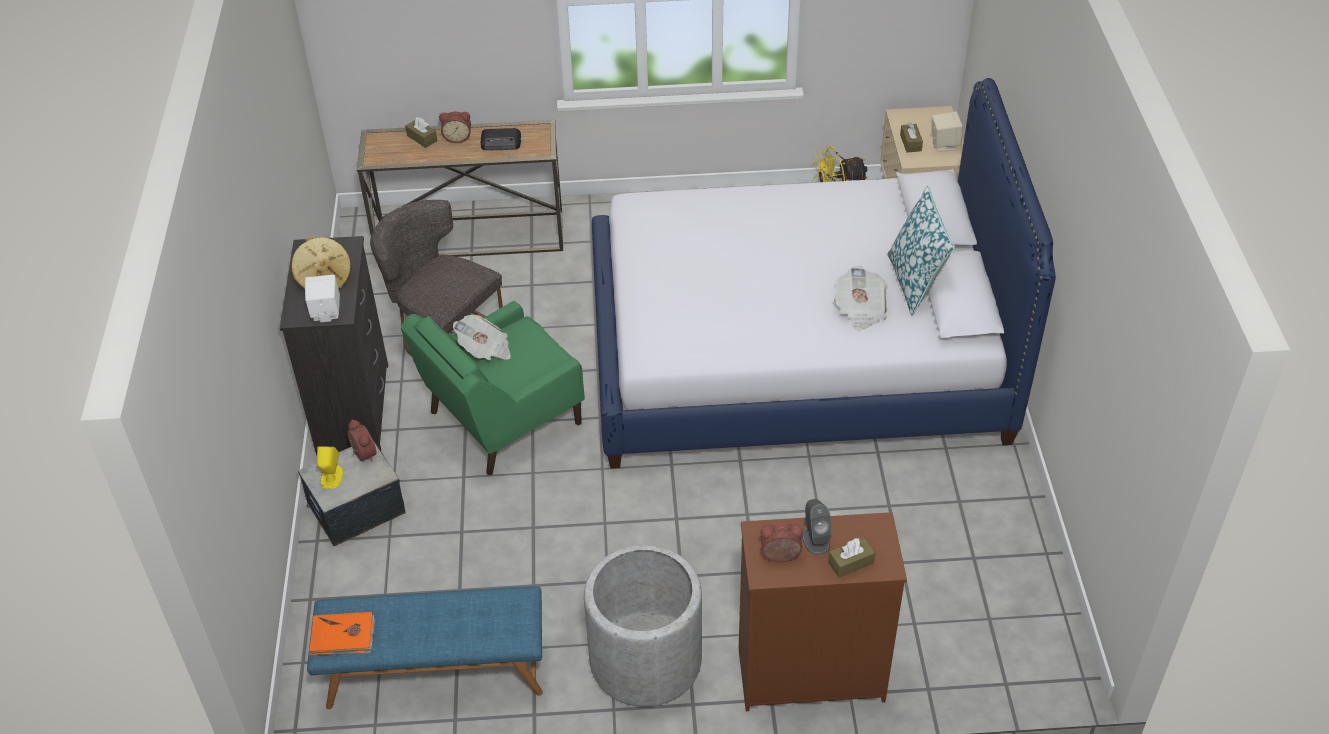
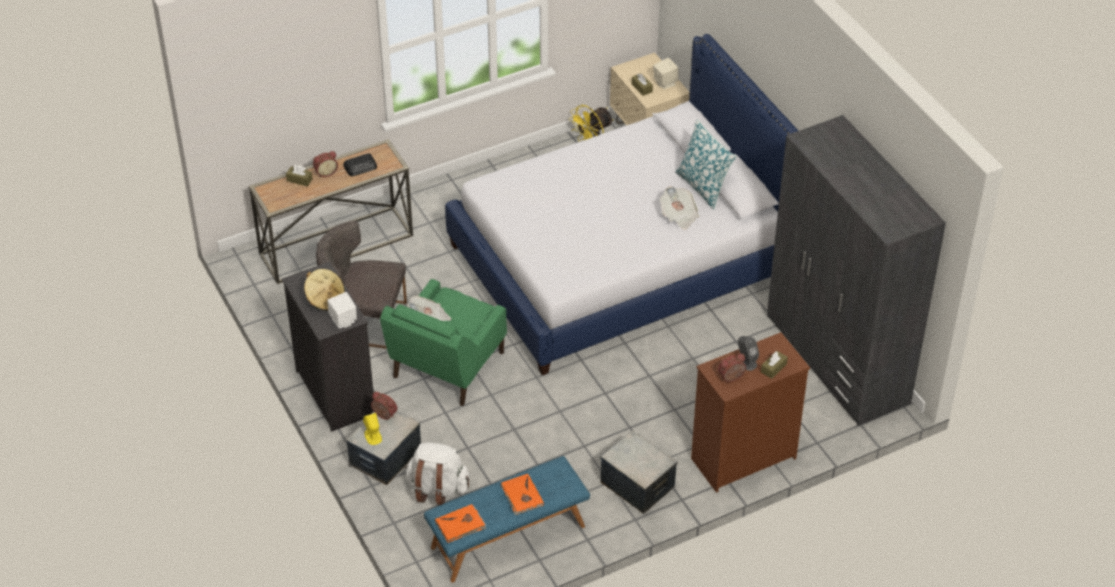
camera: 25 degrees left, 0 degrees up
grey planter [584,545,702,707] -> storage box [600,430,678,514]
none -> white backpack [405,442,470,505]
none -> orange book [501,474,544,515]
none -> grey wardrobe [767,115,946,426]

